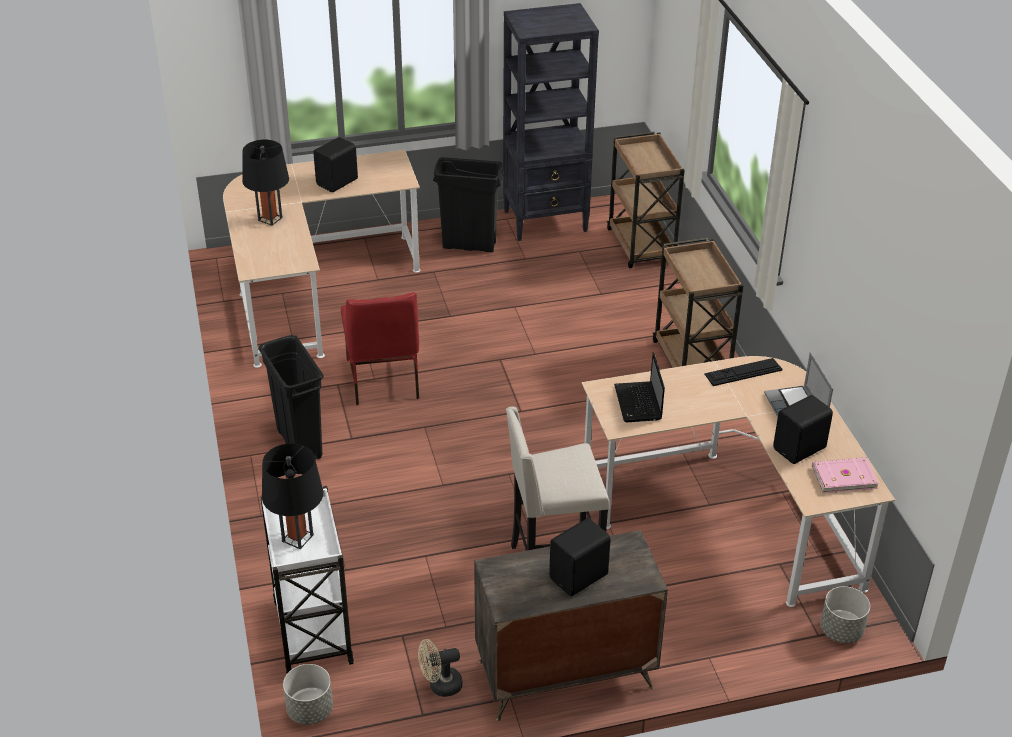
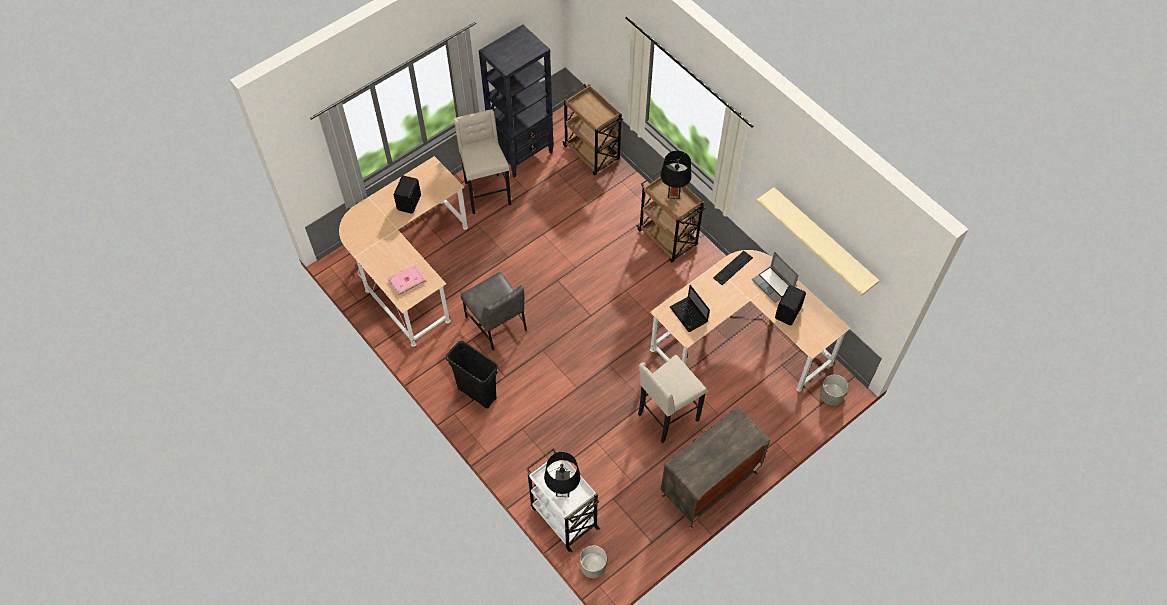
camera: 25 degrees left, 20 degrees up
black table lamp [242,140,289,226] -> black table lamp moved to [661,151,692,199]
red chair [341,292,419,405] -> grey chair [460,272,527,350]
beige fan [418,639,462,697] -> none
black trash can [433,157,504,252] -> beige stool [454,109,511,214]
black speaker [549,518,611,596] -> none
pink book [812,458,879,493] -> pink book moved to [388,264,426,296]
none -> beige shelf [756,187,880,296]

